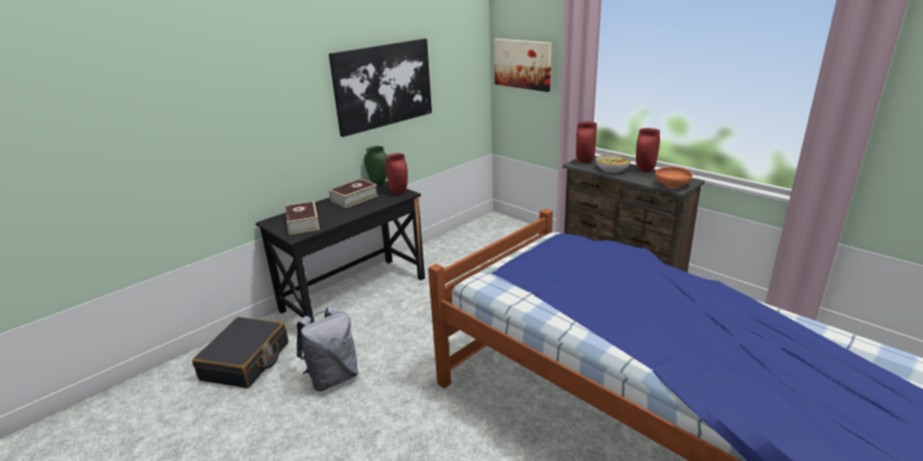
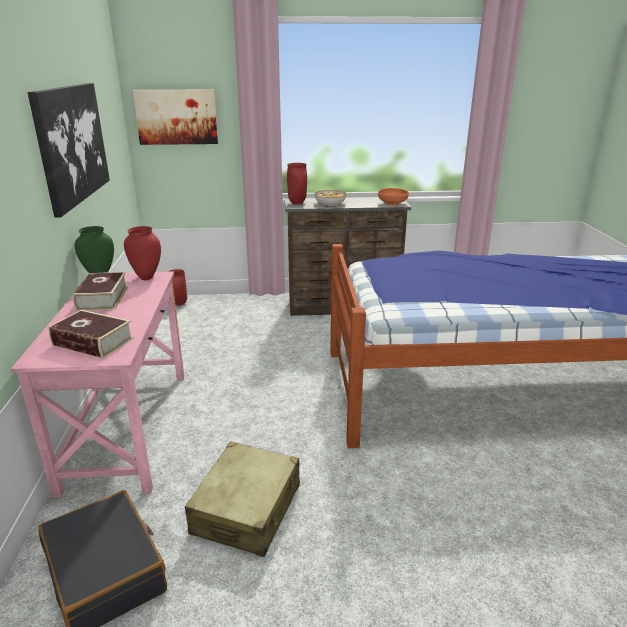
camera: 50 degrees left, 0 degrees up
black desk [256,181,425,320] -> pink desk [11,271,184,498]
grey backpack [297,307,358,391] -> beige suitcase [185,441,300,557]
red vase [636,128,660,172] -> red vase moved to [168,269,187,305]

